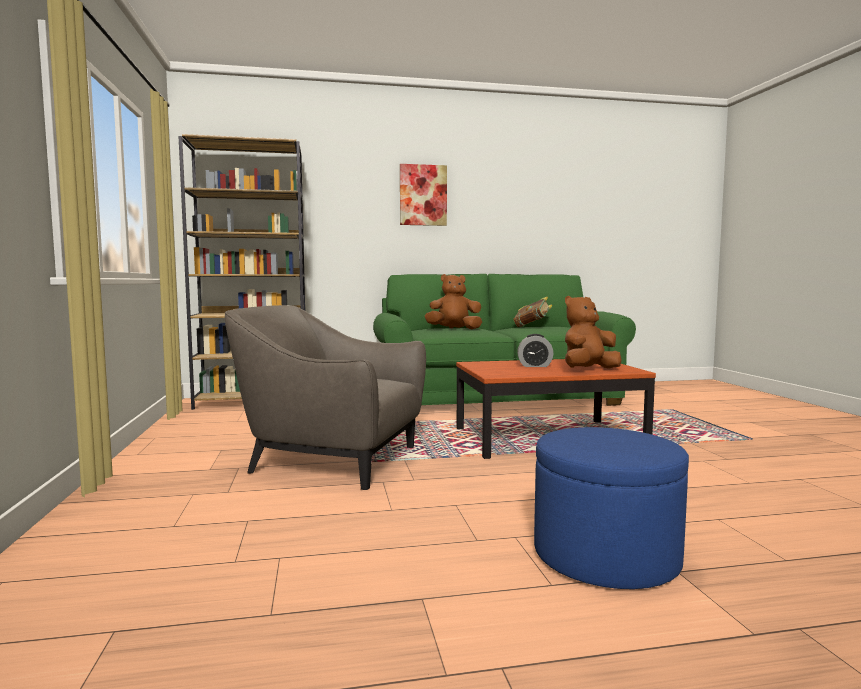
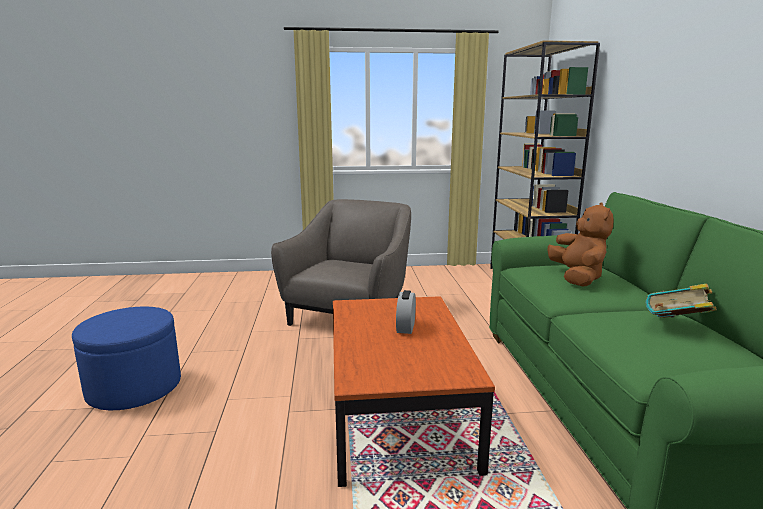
camera: 95 degrees right, 10 degrees up
picture [400,164,447,226] -> none
brown plush toy [565,296,622,369] -> none

